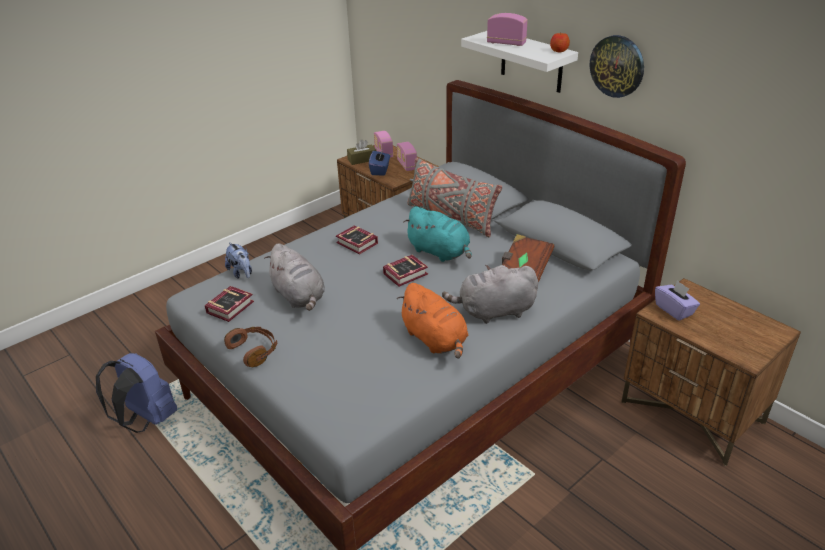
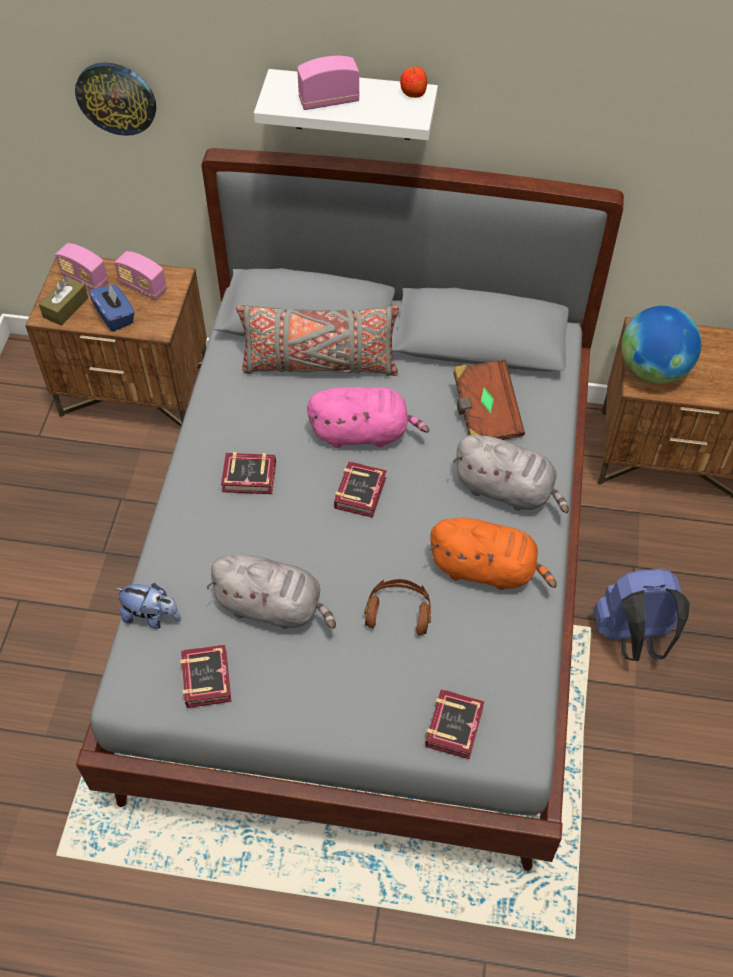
camera: 40 degrees left, 20 degrees up
blue backpack [96,353,177,433] -> blue backpack moved to [594,569,690,661]
brown headphones [224,327,277,367] -> brown headphones moved to [364,579,431,635]
turquoise plush toy [403,206,472,262] -> pink plush toy [307,387,429,448]
grey plush toy [442,265,538,324] -> grey plush toy turned 105 degrees counterclockwise [453,435,569,513]
wall clock [590,35,644,98] -> wall clock moved to [75,62,156,136]
purple tissue box [655,280,700,321] -> globe [621,306,702,384]
none -> book [425,689,484,759]

